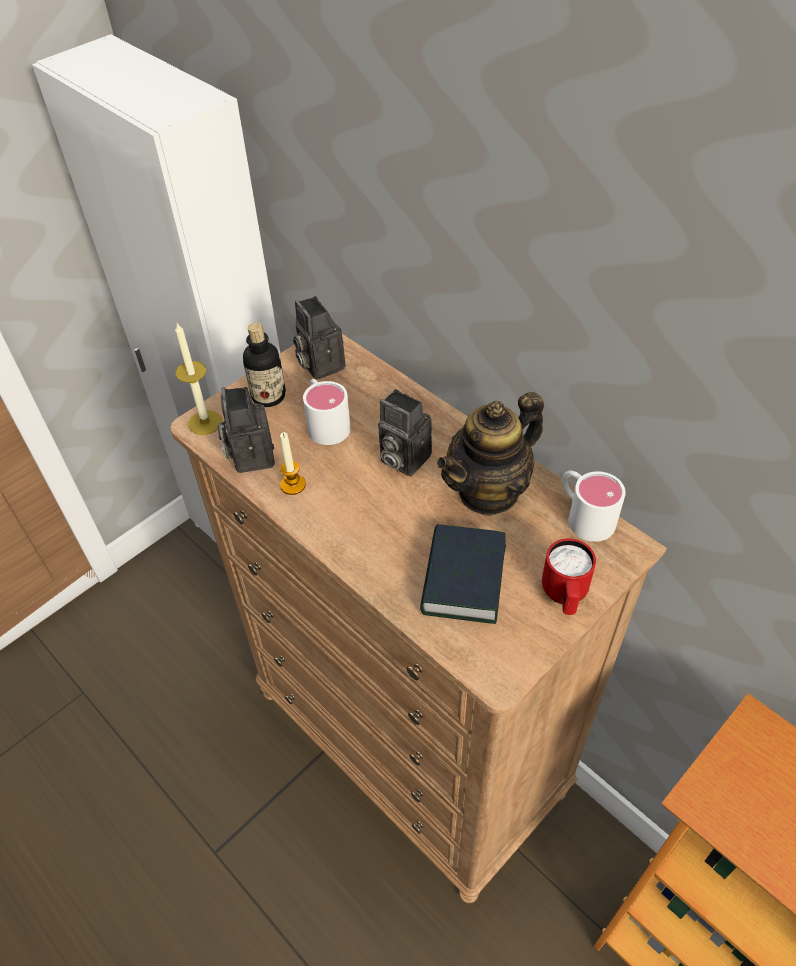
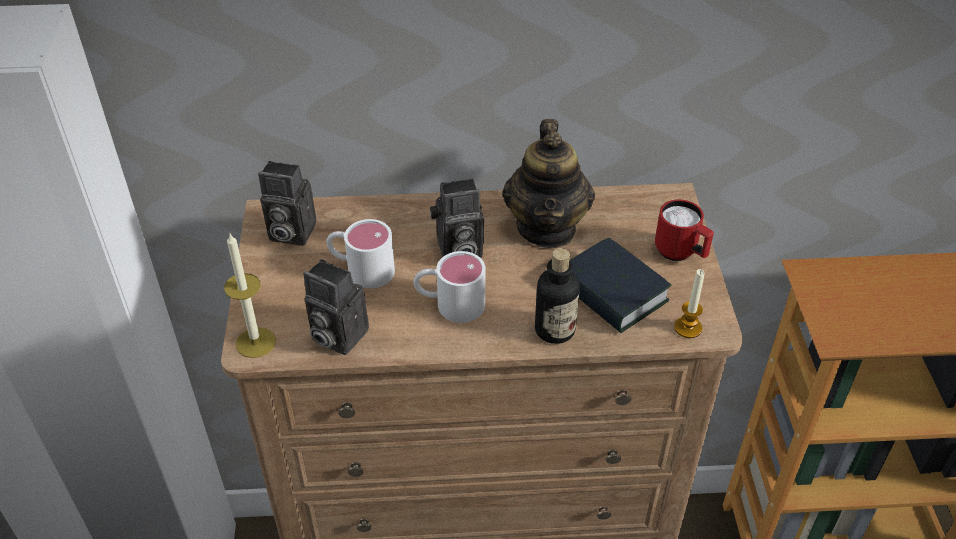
camera: 50 degrees left, 5 degrees down
bottle [243,323,286,407] -> bottle moved to [535,248,580,344]
candle [280,432,306,495] -> candle moved to [674,269,705,338]
white mug [562,471,626,542] -> white mug moved to [413,251,485,323]

